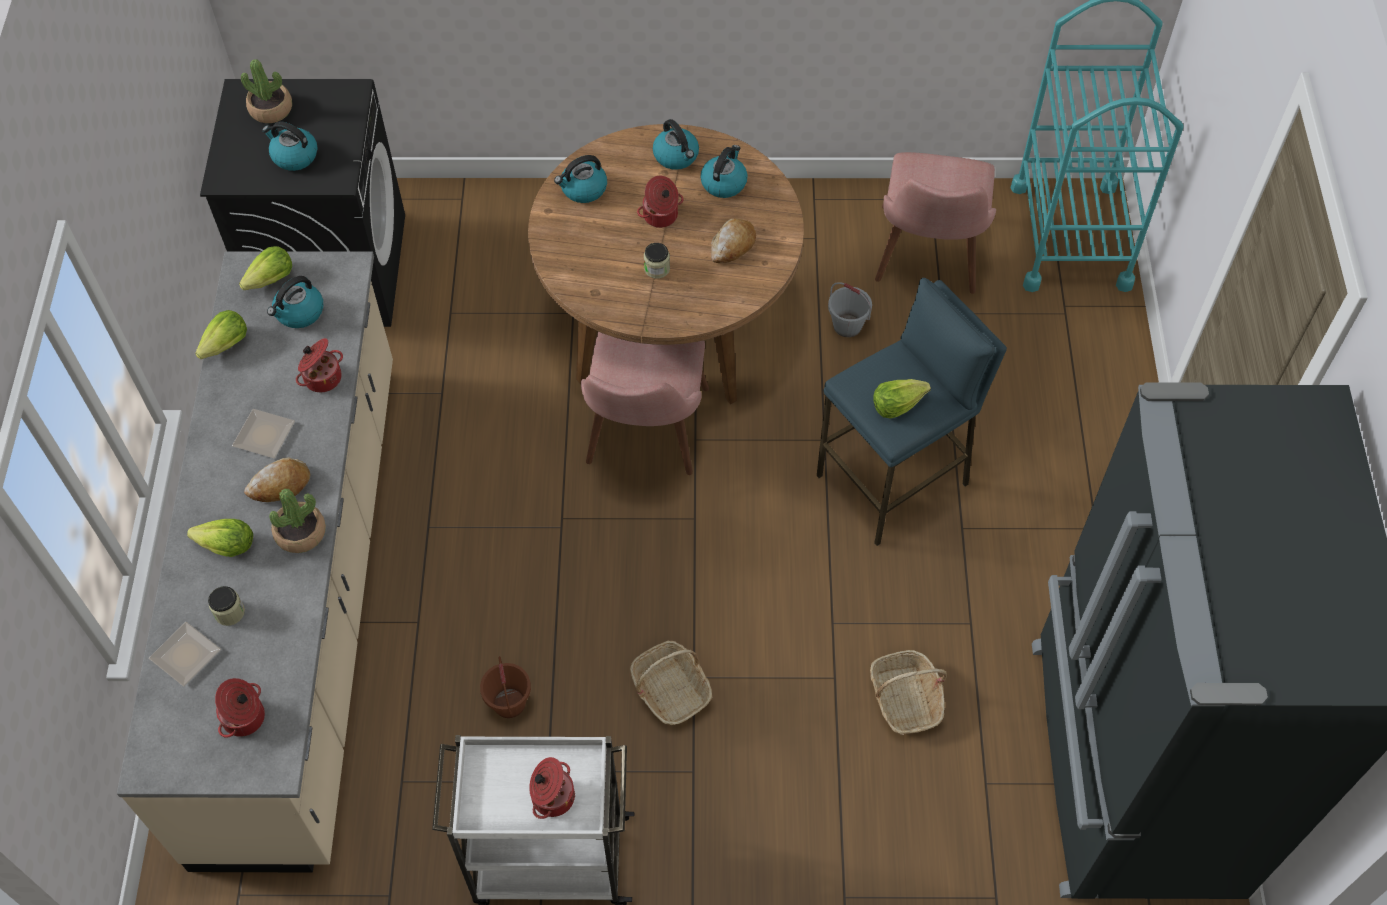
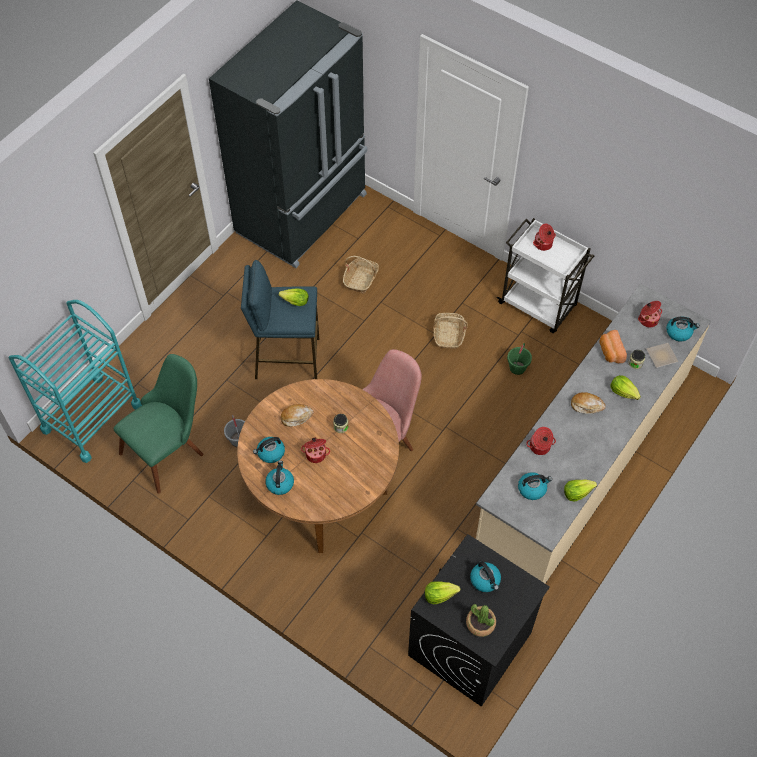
camera: 145 degrees left, 0 degrees up
plate [232,409,295,458] -> none
lettuce [239,246,292,290] -> lettuce moved to [425,581,460,604]
potted plant [269,488,326,553] -> none
brown bucket [480,656,531,718] -> green bucket [507,343,532,375]
kettle [554,155,607,203] -> kettle moved to [666,317,700,341]
pink chair [875,152,996,294] -> green chair [114,354,204,494]
none -> bread [599,330,627,363]

